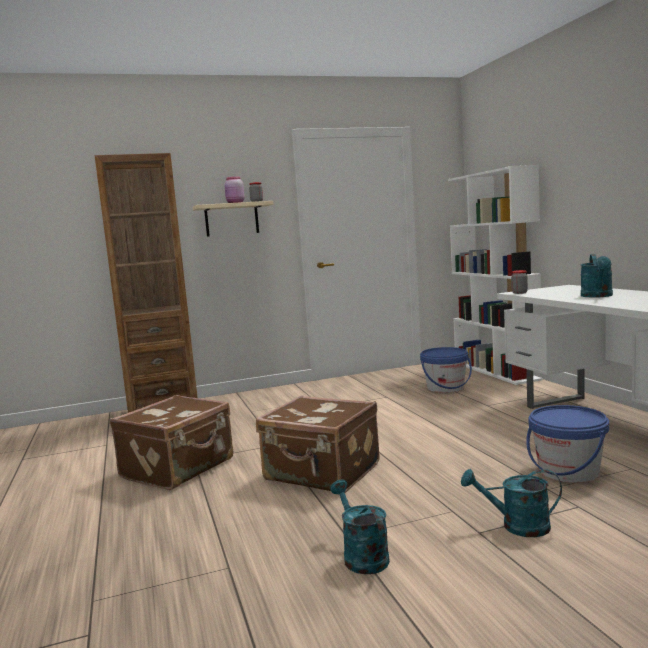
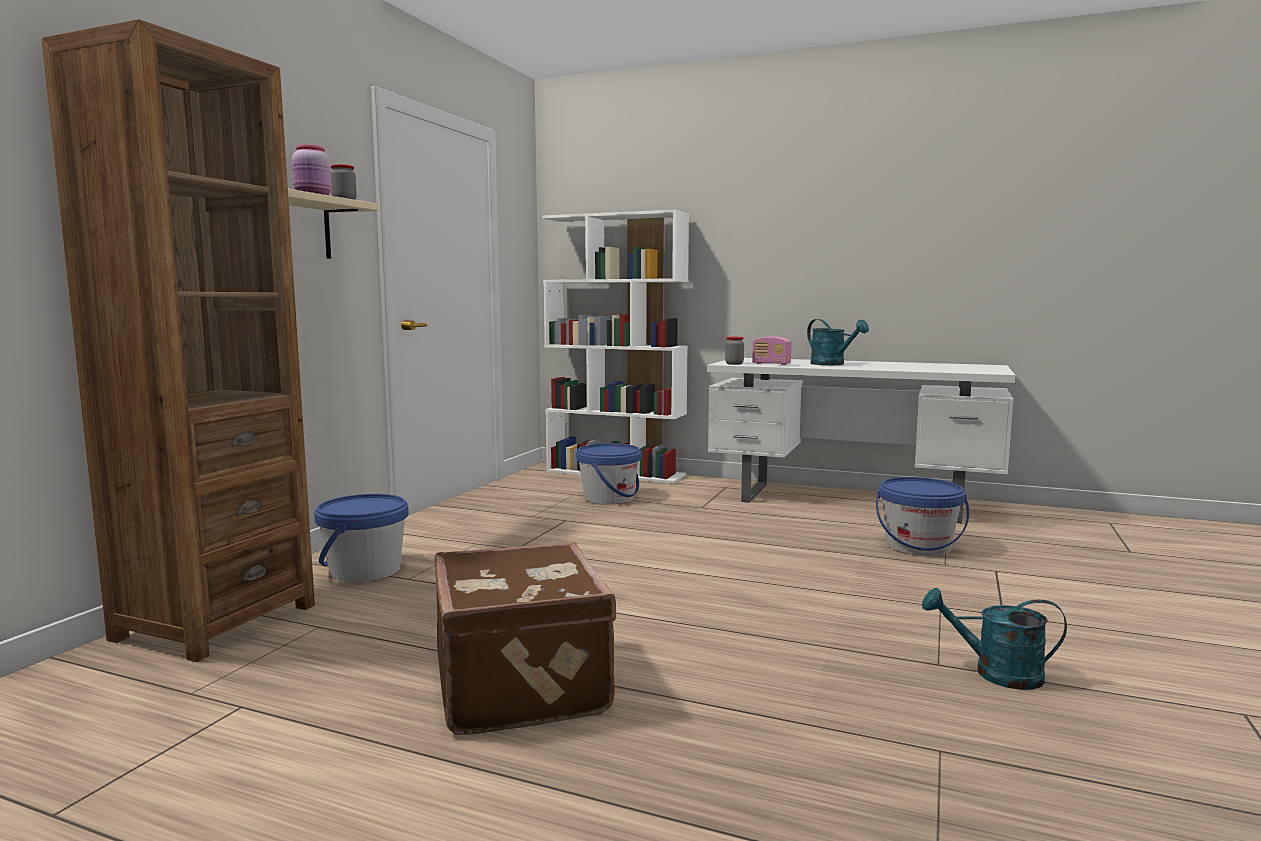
camera: 50 degrees left, 0 degrees up
brown suitcase [256,395,380,493] -> none
turquoise watering can [461,469,562,537] -> none
none -> blue bucket [314,494,409,583]
none -> radio [752,337,791,365]

